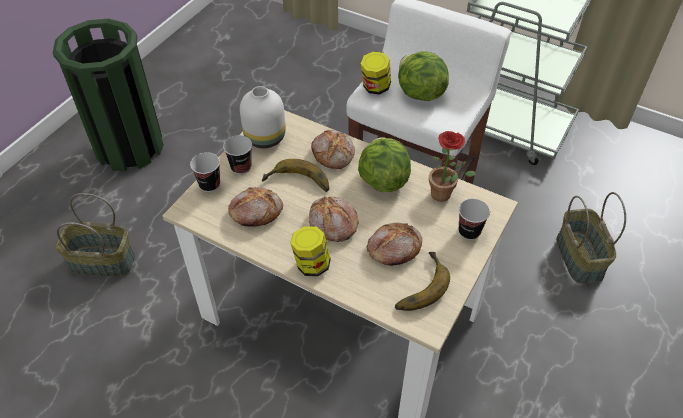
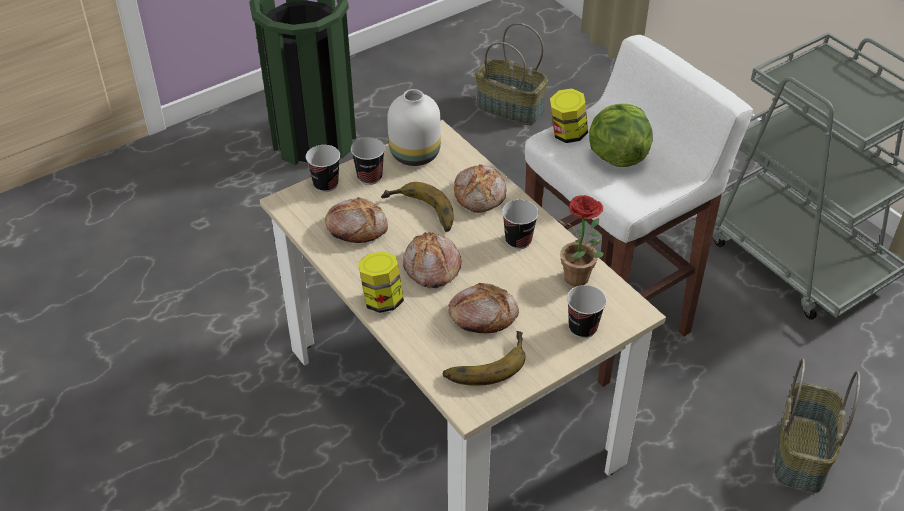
camera: 25 degrees right, 5 degrees down
basket [55,193,135,277] -> basket moved to [475,23,548,125]
lettuce [358,137,411,192] -> cup [502,200,539,249]

